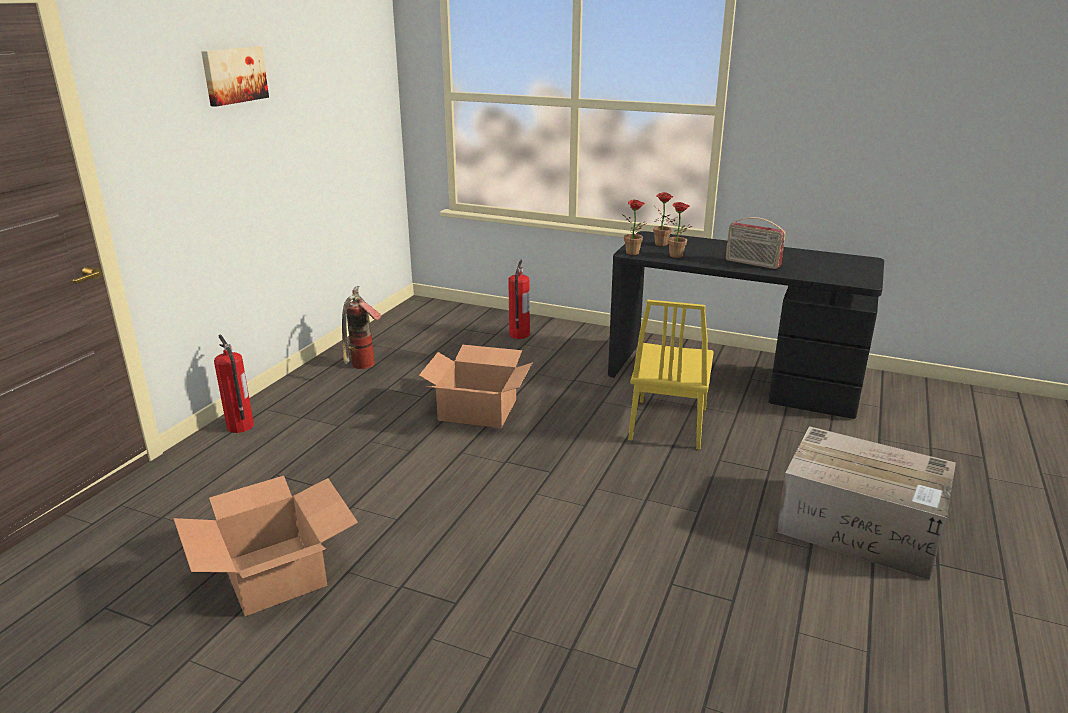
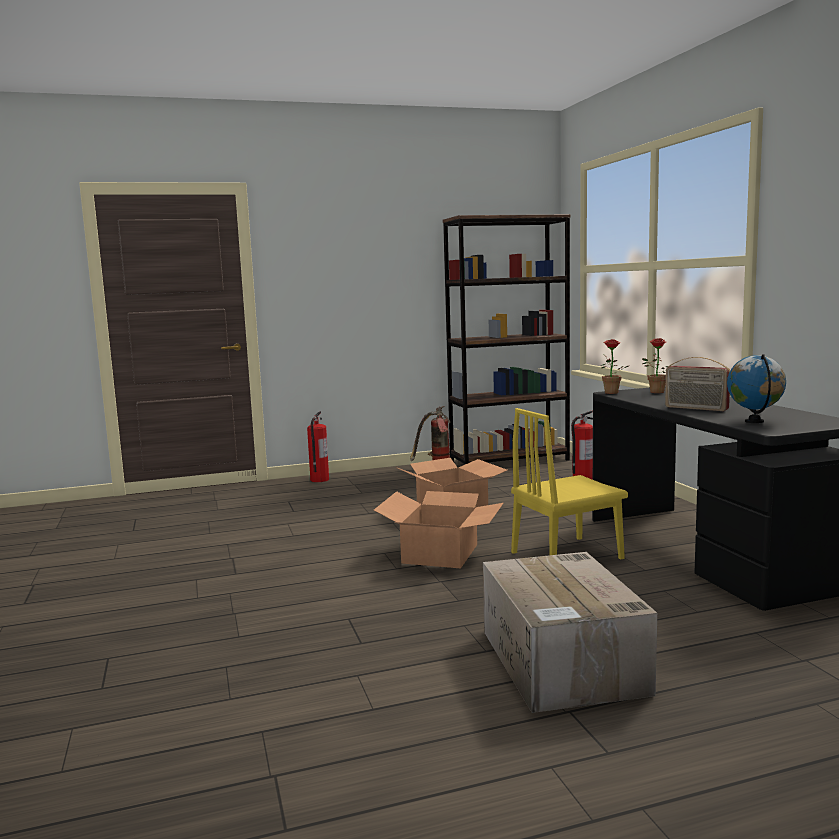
camera: 50 degrees right, 15 degrees down
cardboard box [174,476,358,616] -> cardboard box moved to [374,491,503,568]
picture [201,46,269,107] -> none
potted plant [667,202,692,258] -> none
radio [726,217,786,269] -> radio turned 45 degrees counterclockwise [665,357,730,411]
none -> brown bookcase [443,214,571,465]
none -> globe [727,354,786,423]

